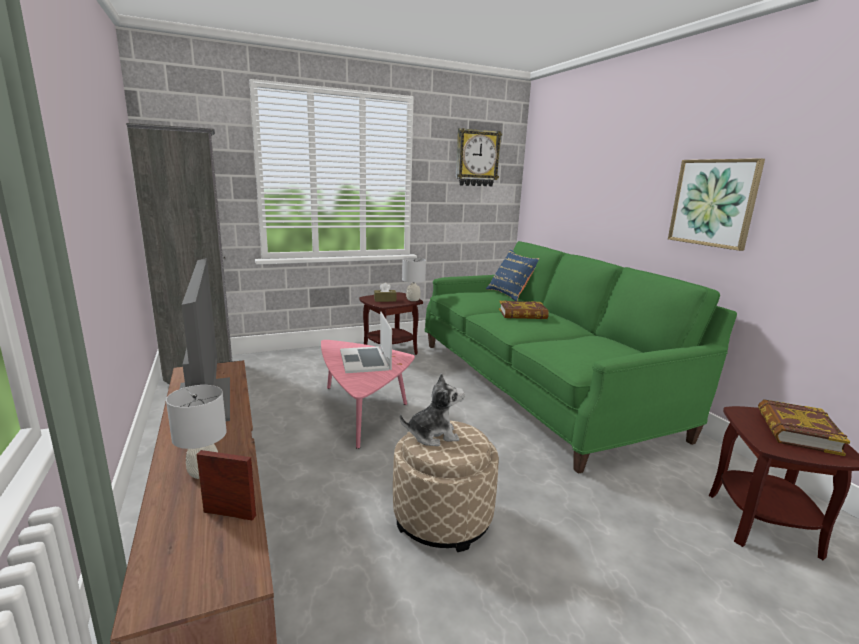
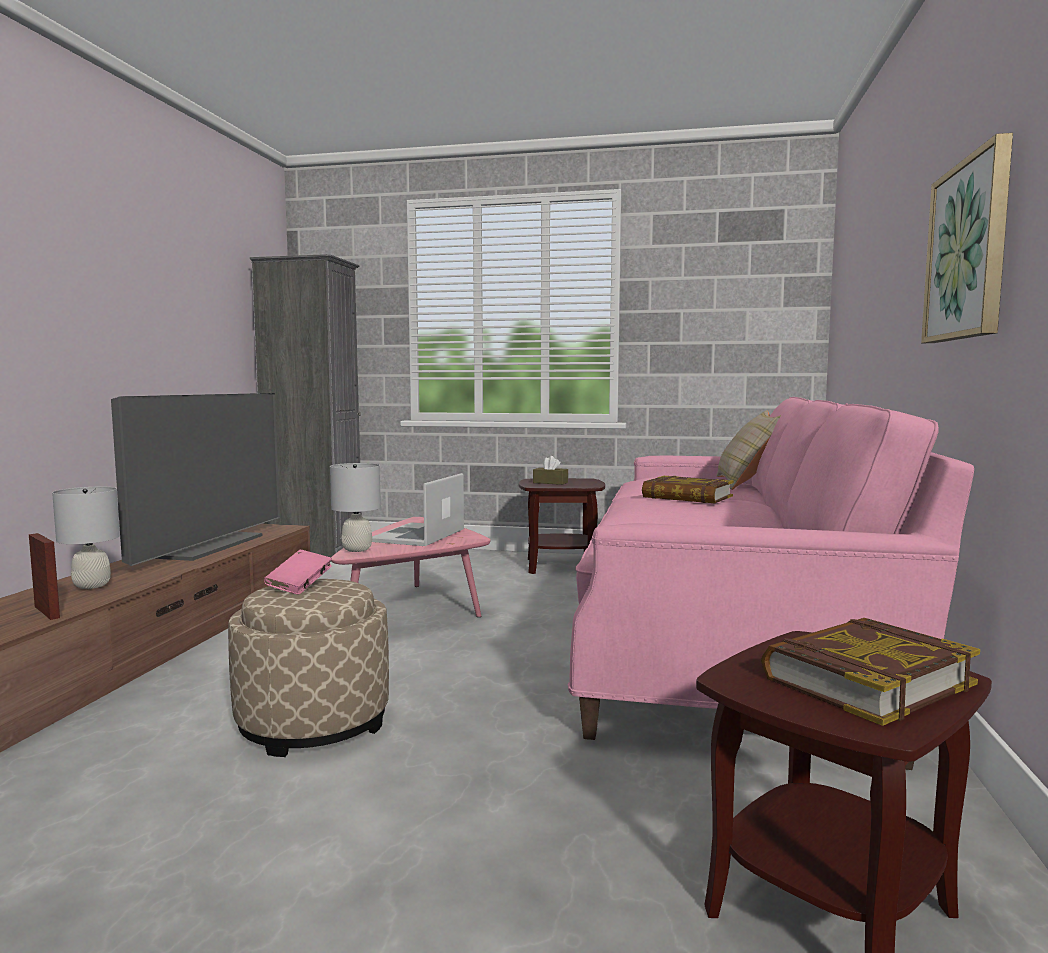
camera: 35 degrees right, 10 degrees down
plush toy [400,373,465,446] -> pink book [264,550,332,595]
grey table lamp [402,258,426,301] -> grey table lamp moved to [330,463,381,552]
green sofa [424,241,737,474] -> pink sofa [568,397,974,770]
wall clock [456,128,502,186] -> none
blue pillow [486,250,539,301] -> beige pillow [717,410,781,490]

